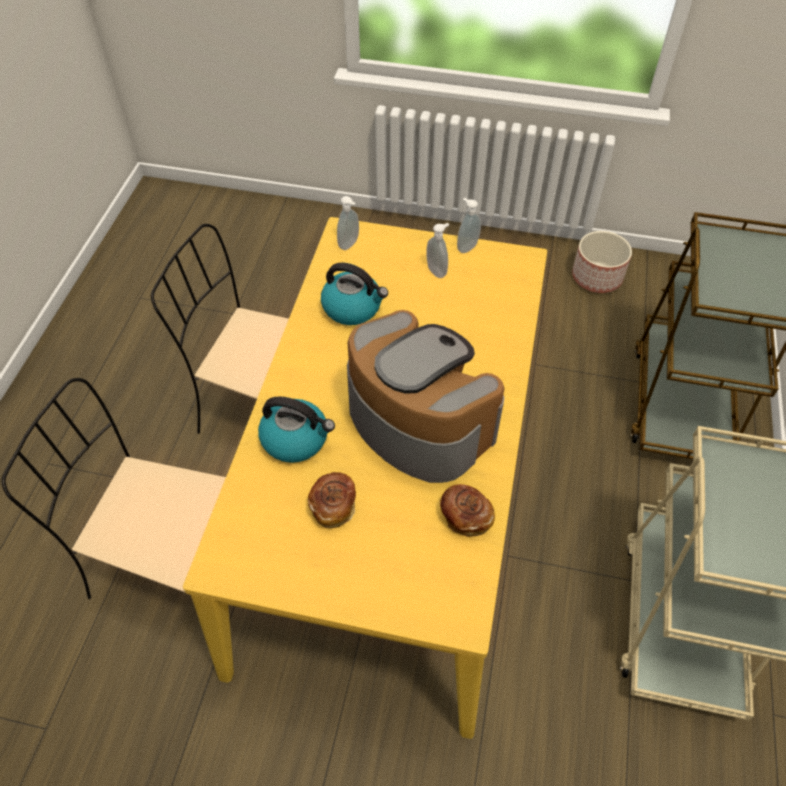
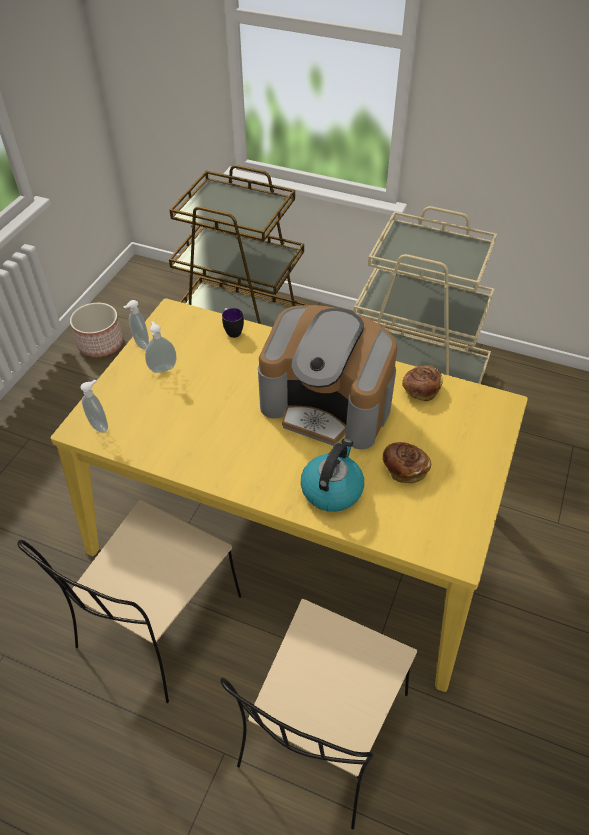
camera: 80 degrees left, 5 degrees down
kettle [321,263,388,325] -> none
coffee machine [347,310,504,483] -> coffee machine turned 120 degrees counterclockwise [258,305,397,450]
none -> mug [222,308,244,338]

